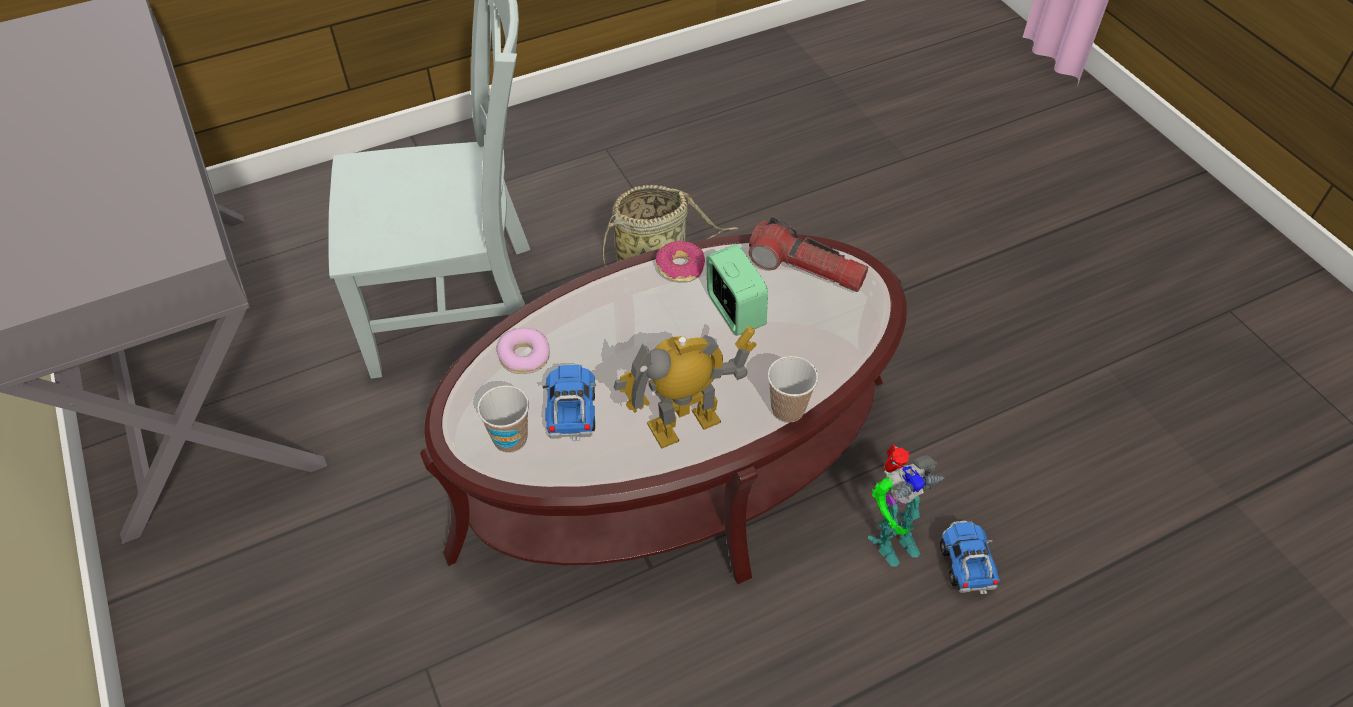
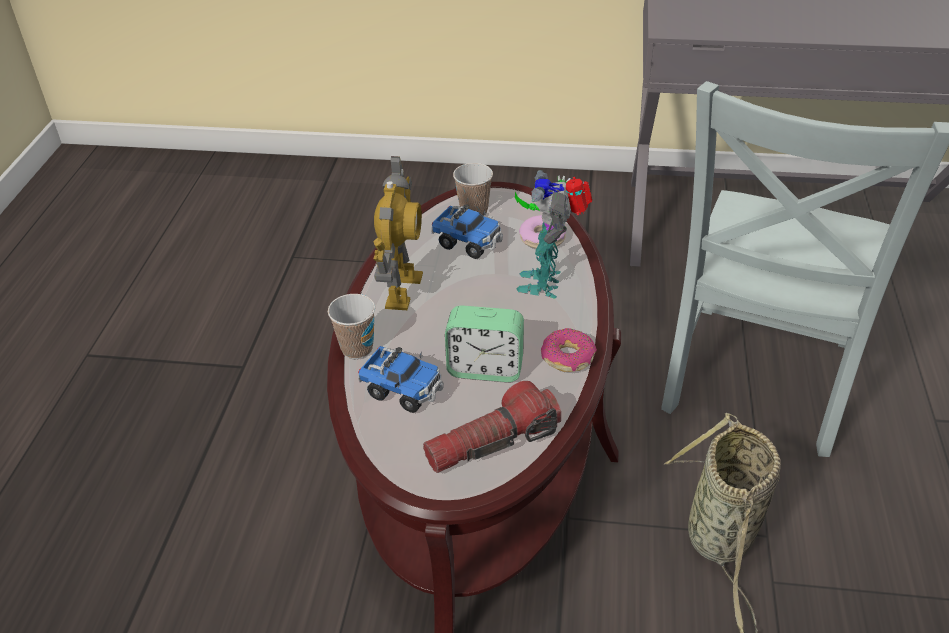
camera: 125 degrees right, 10 degrees down
toy robot [868,444,944,567] -> toy robot moved to [515,170,592,299]
toy truck [940,521,1000,594] -> toy truck moved to [358,346,444,413]

